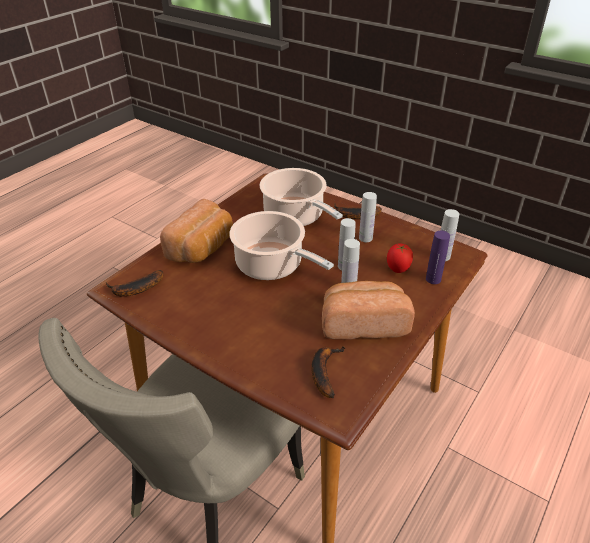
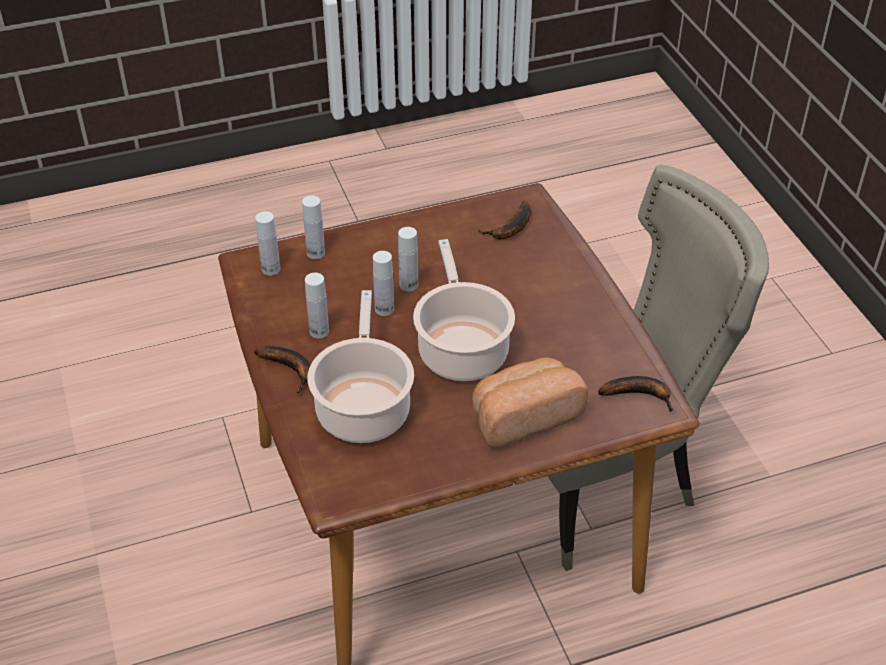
camera: 145 degrees left, 5 degrees up
bread [322,281,415,339] -> none
tomato [387,243,413,273] -> none
purple bottle [426,231,450,284] -> white bottle [302,195,325,259]

